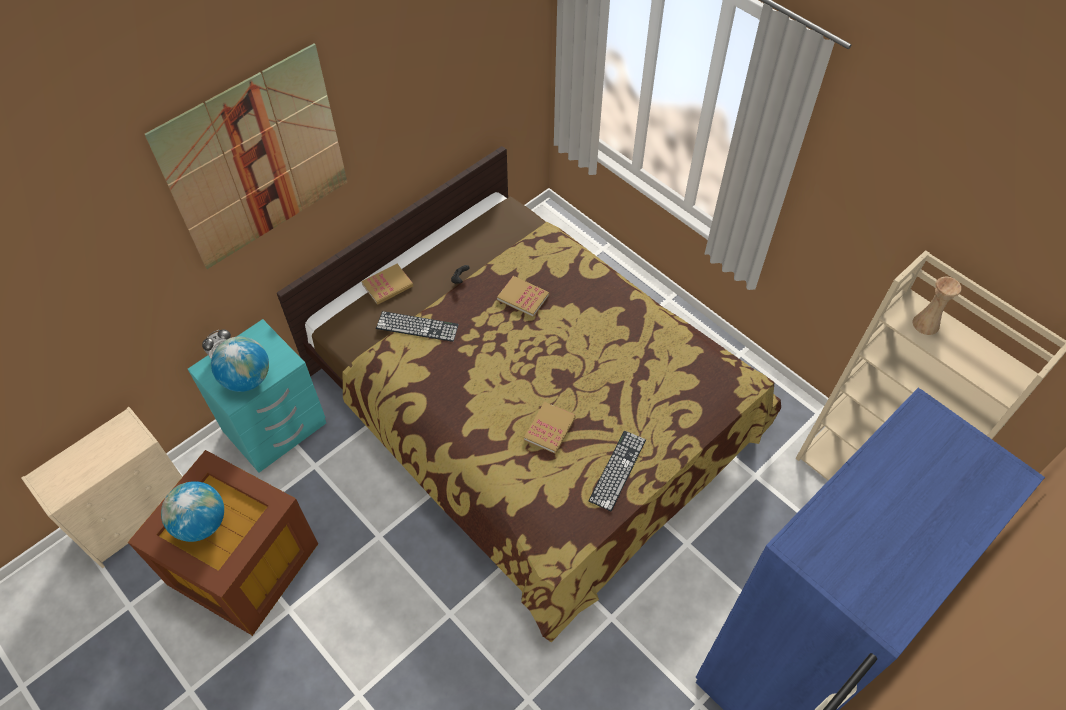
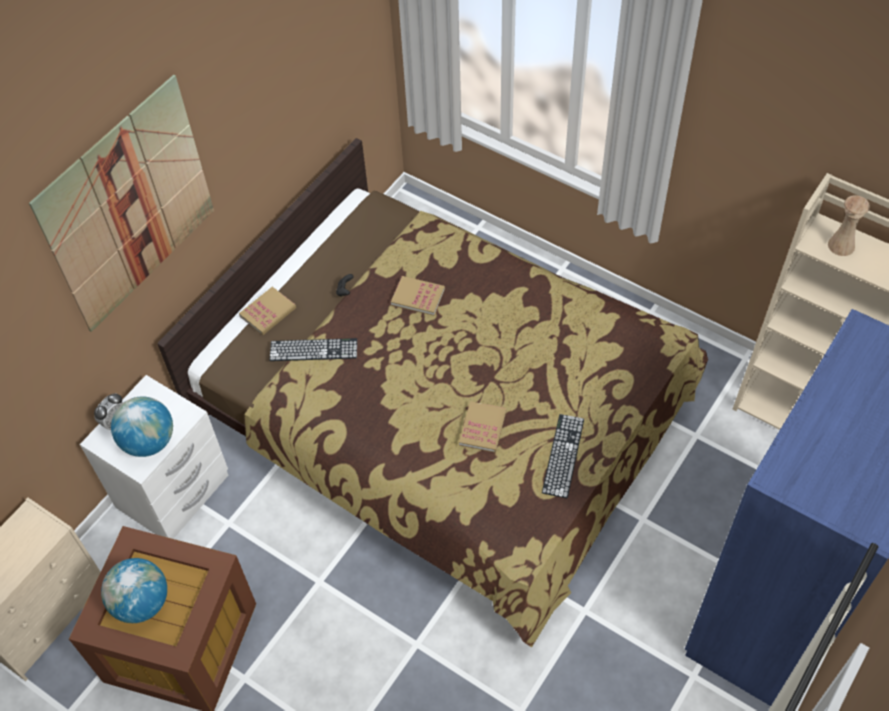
camera: 10 degrees left, 0 degrees up
turquoise nightstand [188,319,326,473] -> white nightstand [80,375,228,539]

